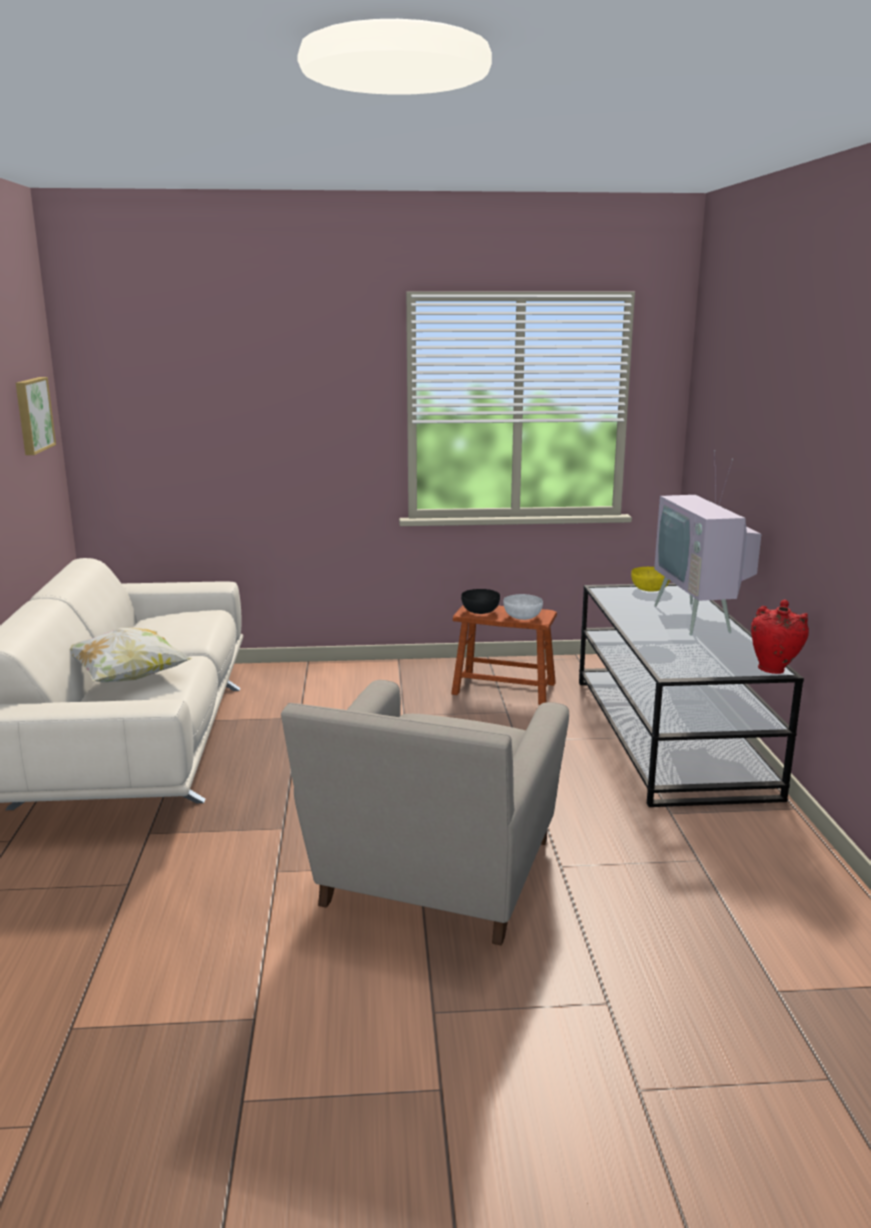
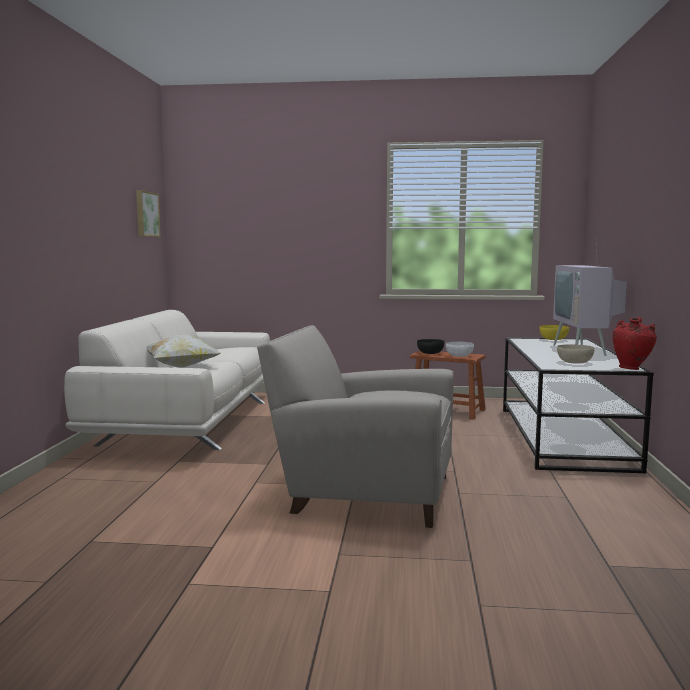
camera: 10 degrees right, 10 degrees down
beige armchair [281,680,569,945] -> beige armchair turned 75 degrees clockwise [257,325,454,528]
none -> beige bowl [557,344,594,364]

